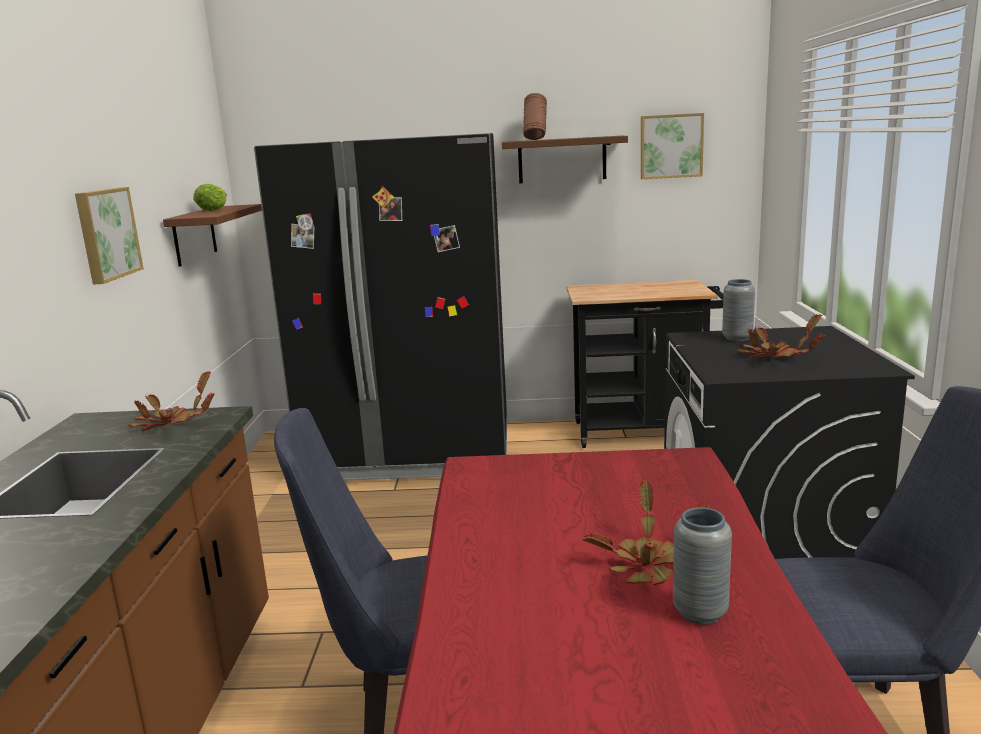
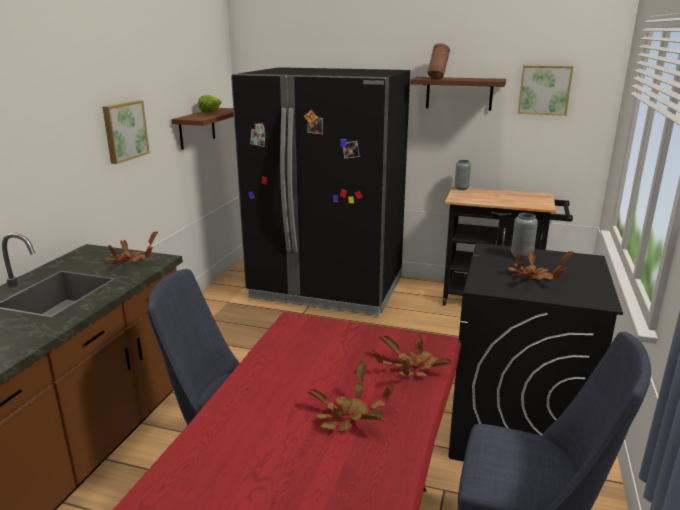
camera: 15 degrees right, 5 degrees up
grey vase [673,507,732,625] -> grey vase moved to [455,160,471,190]
none -> potted plant [371,335,452,377]

